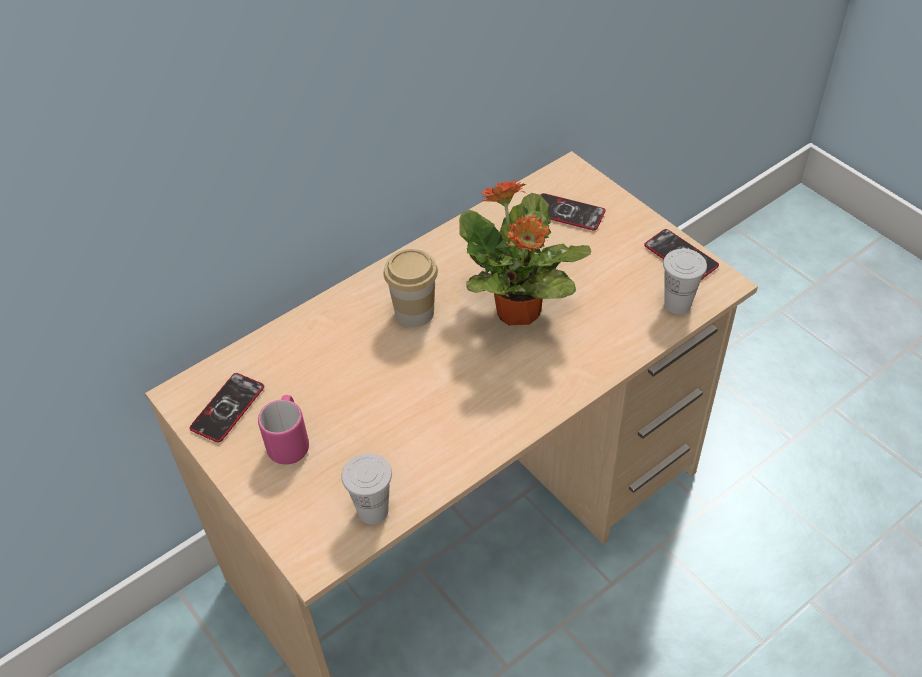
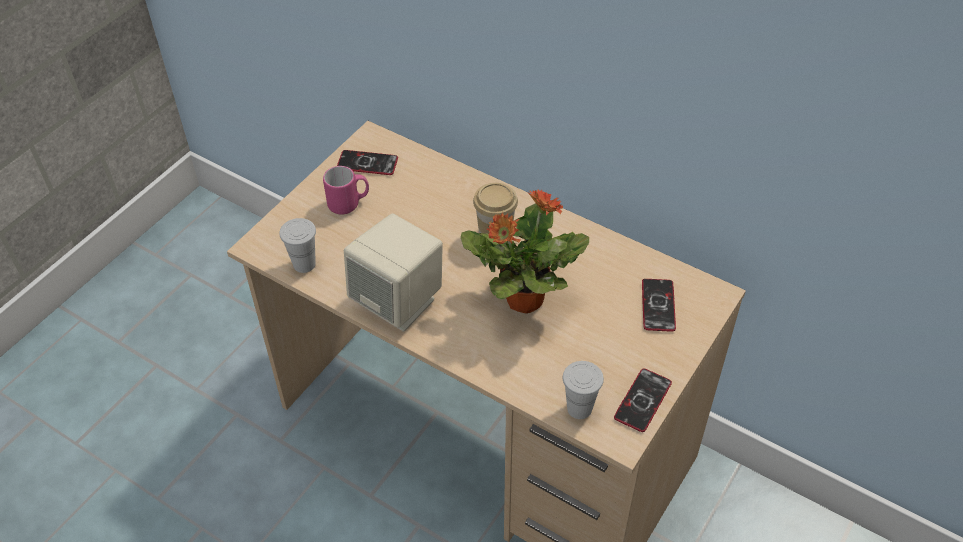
camera: 70 degrees right, 0 degrees up
none -> beige speaker [344,214,443,331]

